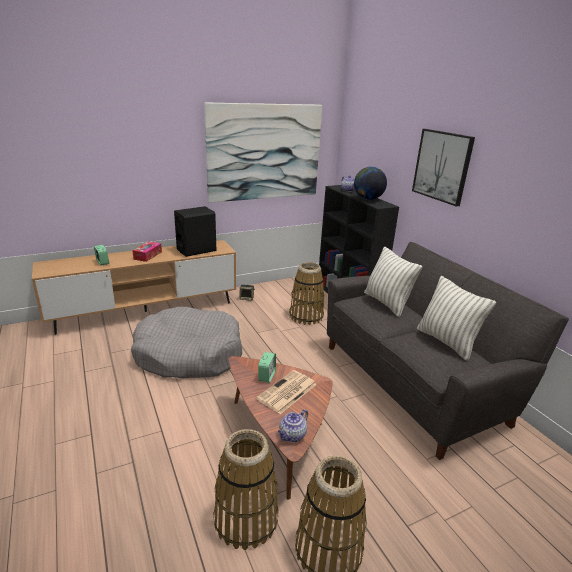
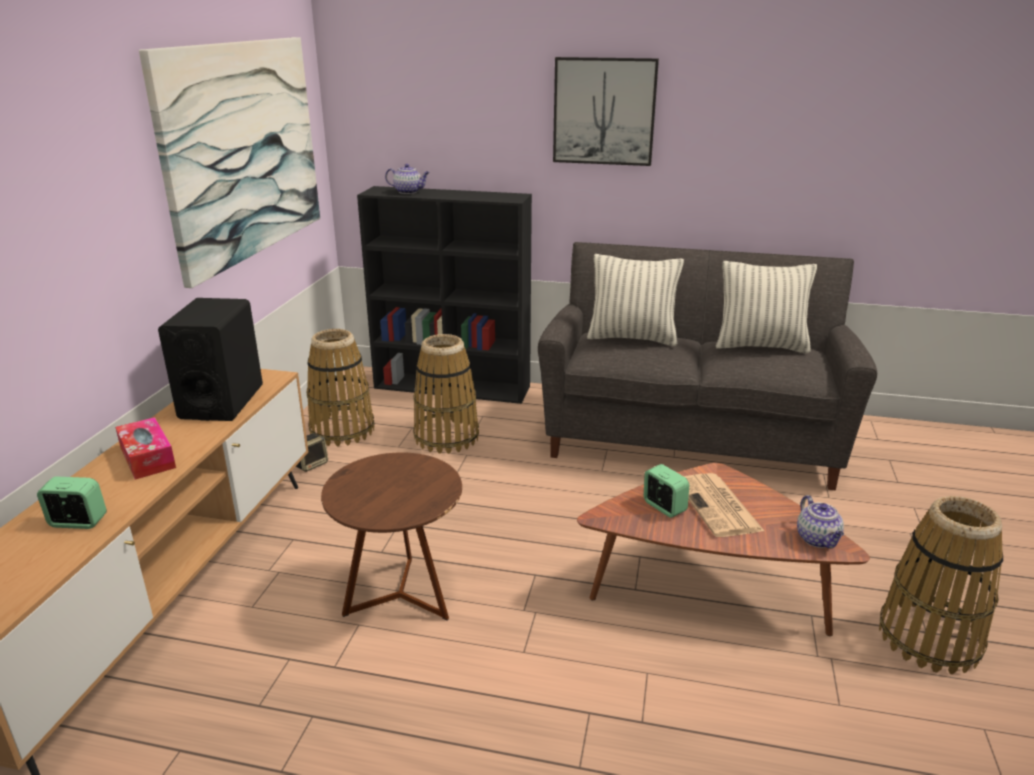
camera: 50 degrees left, 0 degrees up
grey dog bed [131,307,242,378] -> brown side table [321,452,462,621]
basket [213,429,279,550] -> basket moved to [307,329,375,447]
globe [354,167,387,200] -> none

